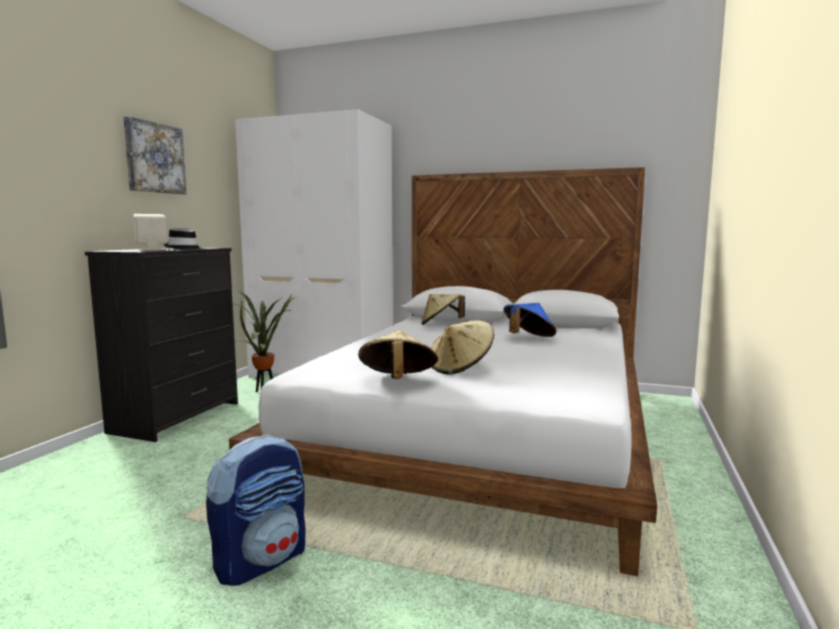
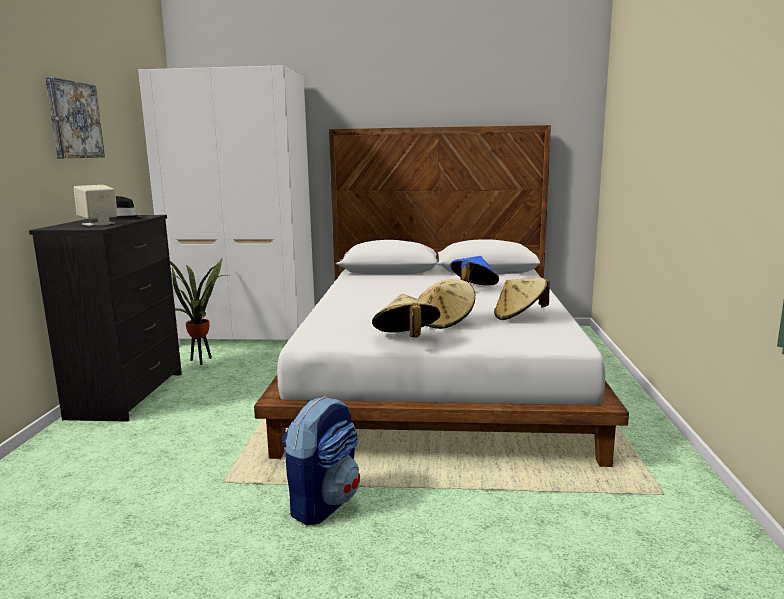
camera: 15 degrees left, 5 degrees up
beige hat [421,294,465,325] -> beige hat moved to [494,277,550,320]

